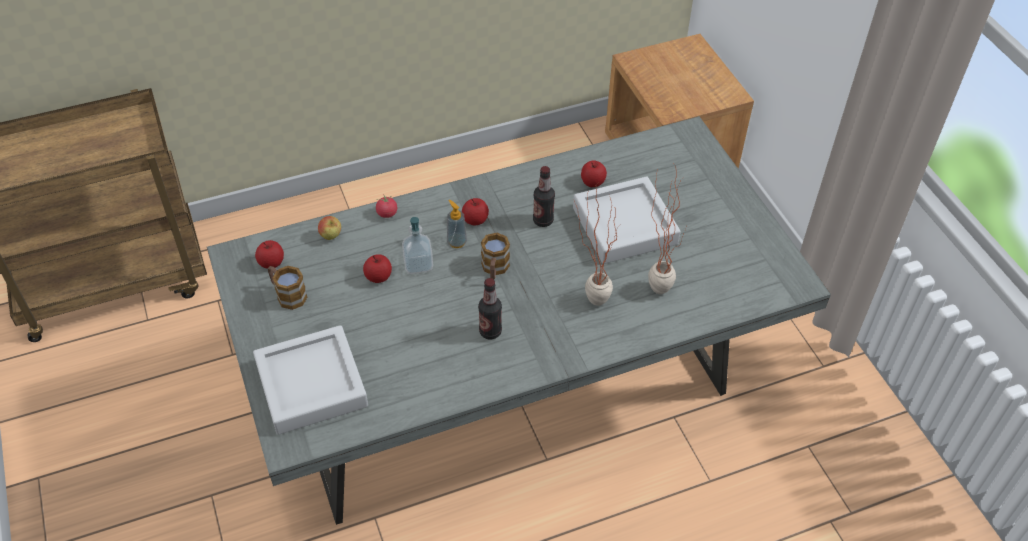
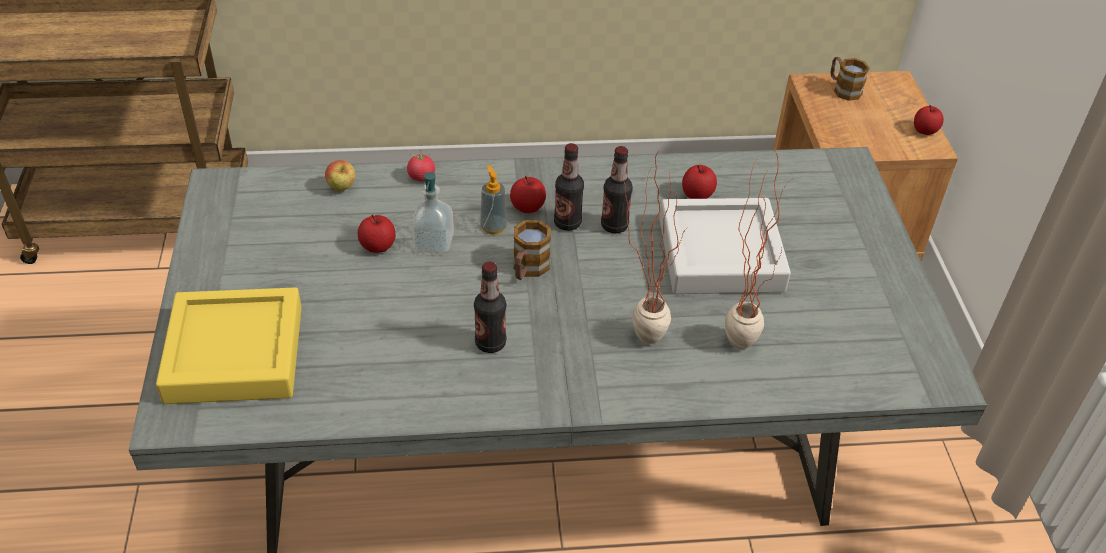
camera: 15 degrees right, 5 degrees down
grey tray [253,325,368,435] -> yellow tray [156,287,302,404]
apple [255,240,284,269] -> apple moved to [914,105,944,135]
mug [268,266,307,310] -> mug moved to [830,57,870,101]
none -> bottle [554,143,584,231]

